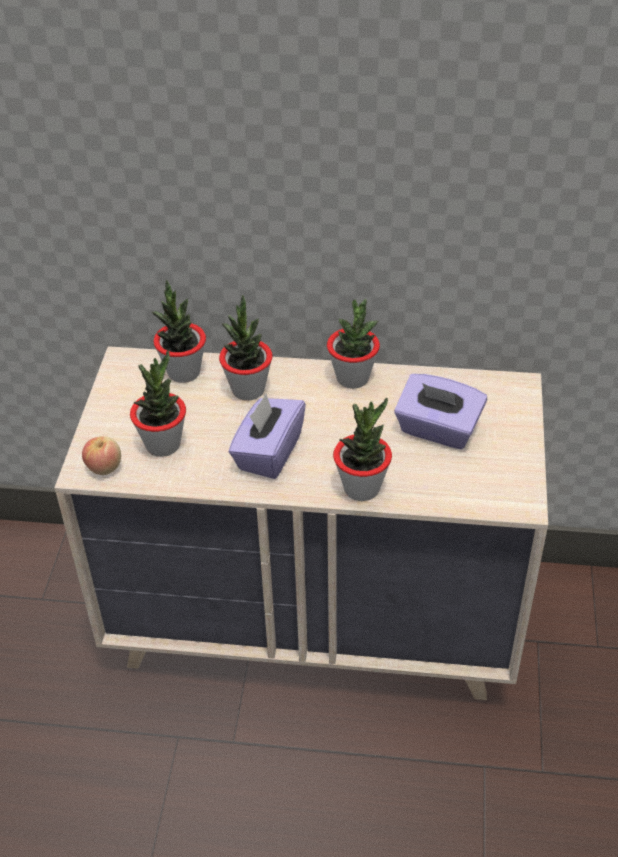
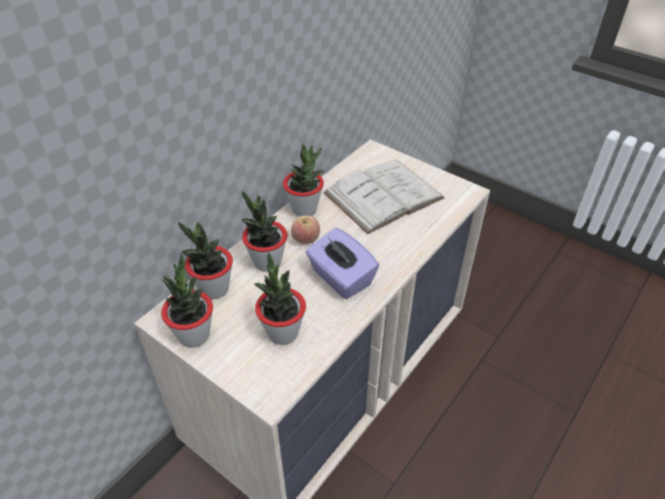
camera: 60 degrees left, 0 degrees up
apple [82,436,121,475] -> apple moved to [291,215,320,244]
potted plant [333,398,392,501] -> potted plant moved to [161,253,213,348]
purple tissue box [394,374,487,449] -> white book [323,160,445,234]

